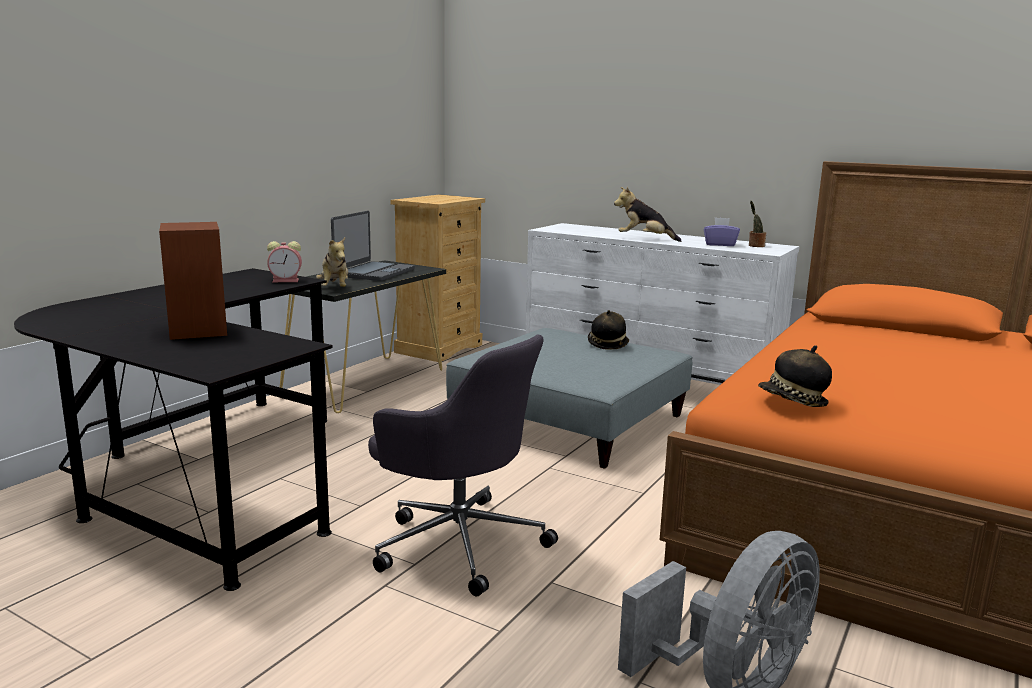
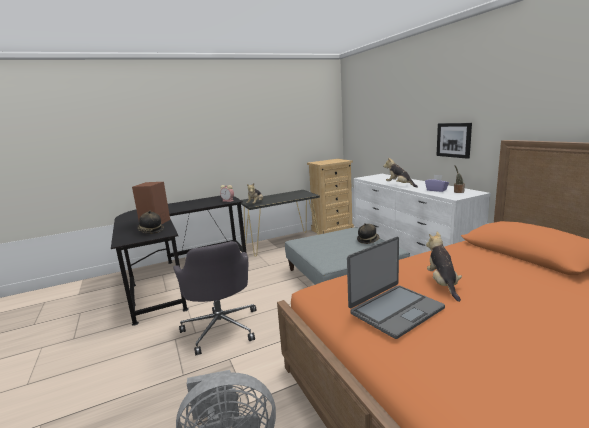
camera: 35 degrees right, 0 degrees up
laptop [331,211,415,281] -> laptop moved to [347,237,445,339]
hat [758,345,832,407] -> hat moved to [137,210,164,234]
none -> plush toy [426,232,462,302]
none -> picture [436,123,472,159]

